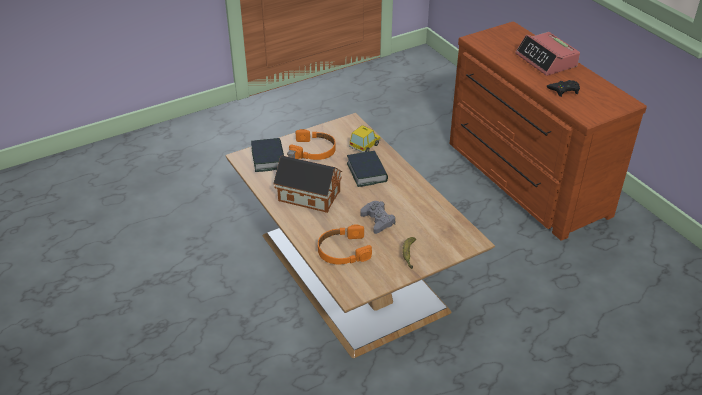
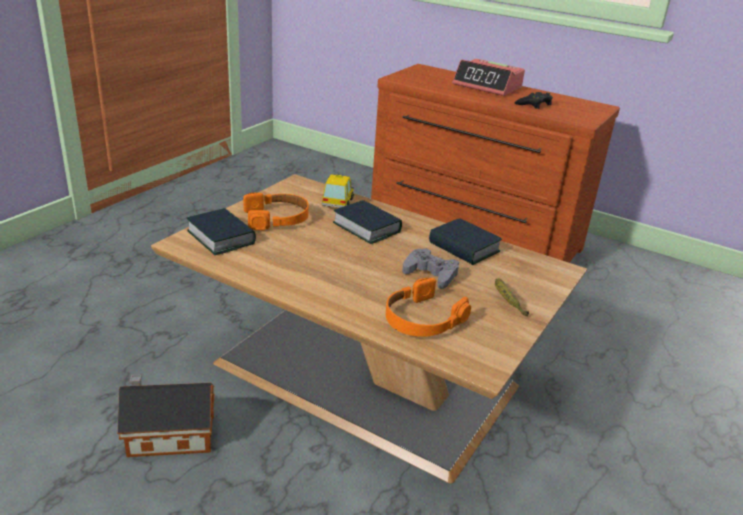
camera: 30 degrees left, 10 degrees down
toy house [273,150,342,213] -> toy house moved to [117,374,215,457]
none -> book [429,218,502,265]

